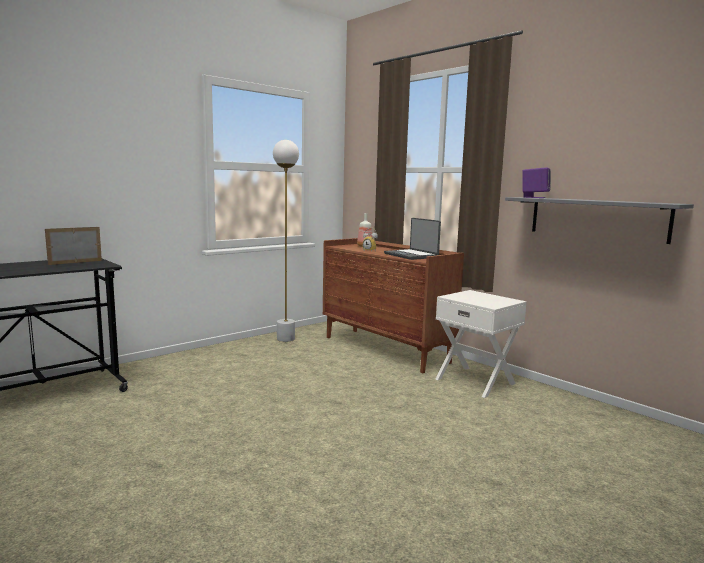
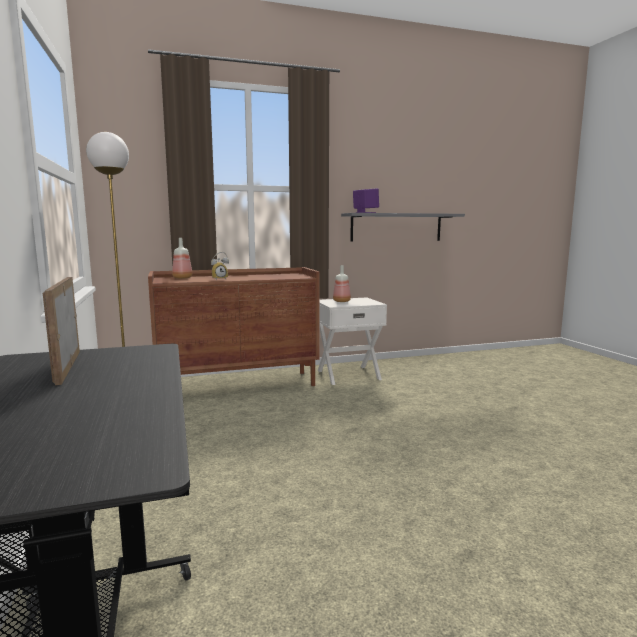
camera: 65 degrees left, 0 degrees up
laptop [384,218,441,260] -> none
none -> bottle [333,265,351,302]

